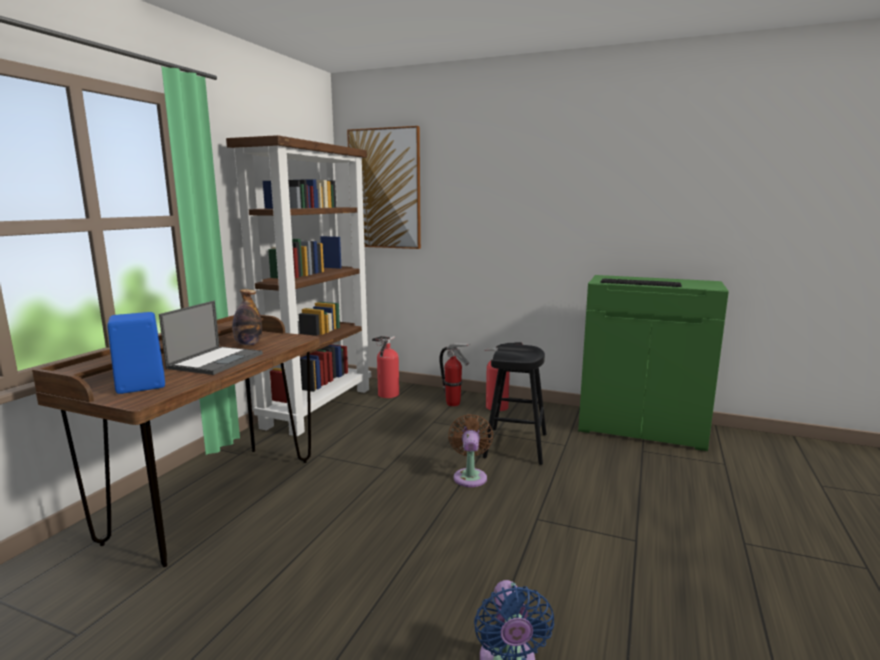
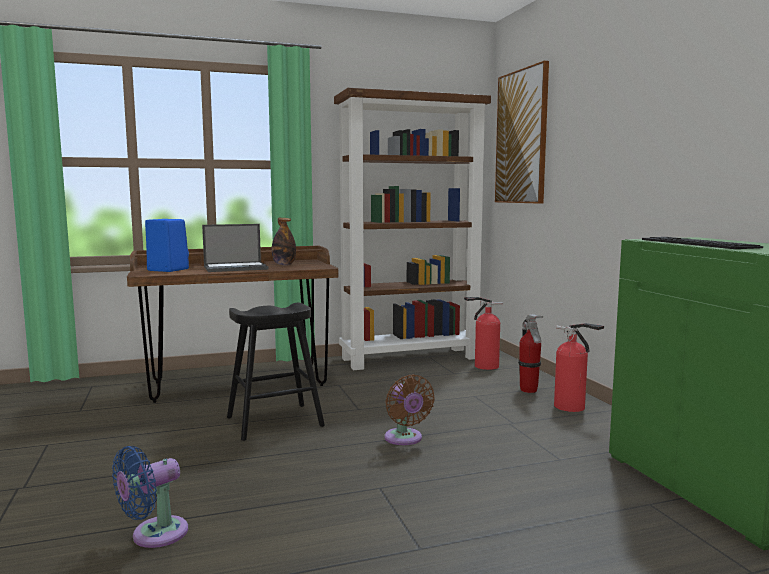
camera: 50 degrees right, 5 degrees down
brown fan [448,414,493,487] -> brown fan turned 105 degrees clockwise [385,374,435,445]
black stool [483,344,547,465] -> black stool moved to [227,303,325,441]

